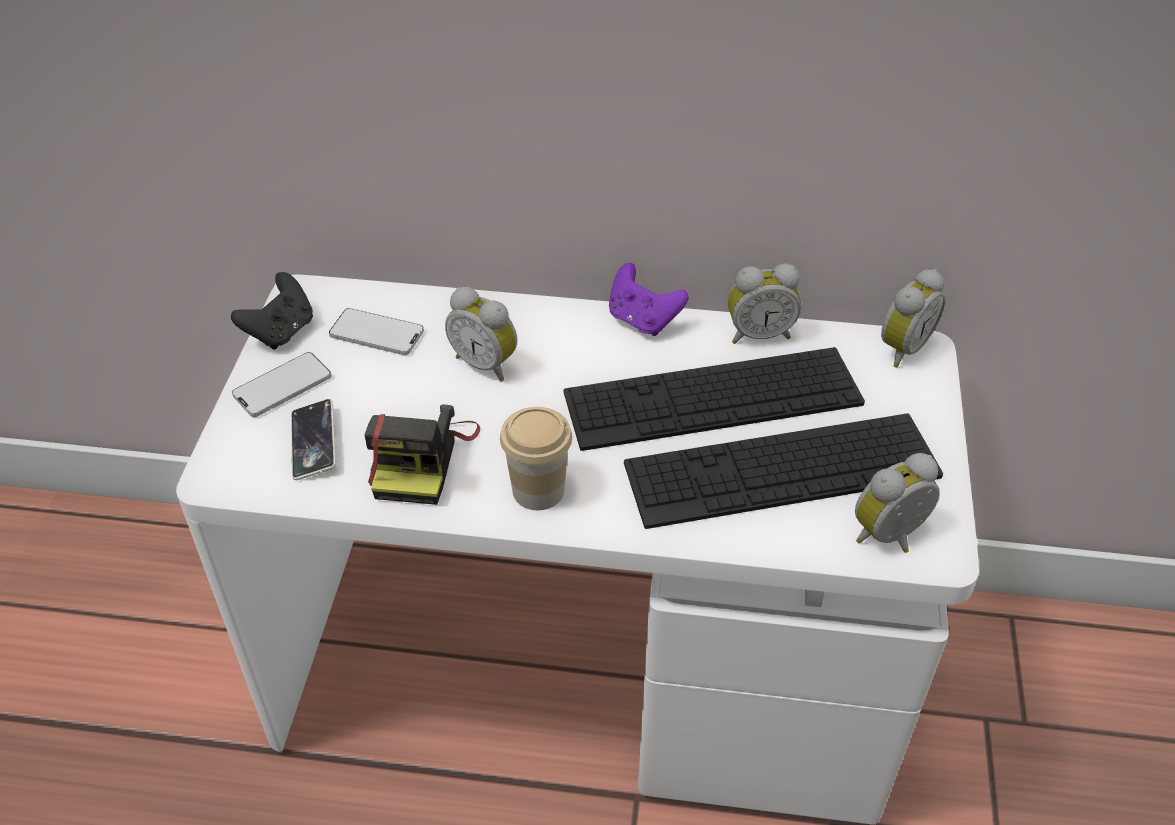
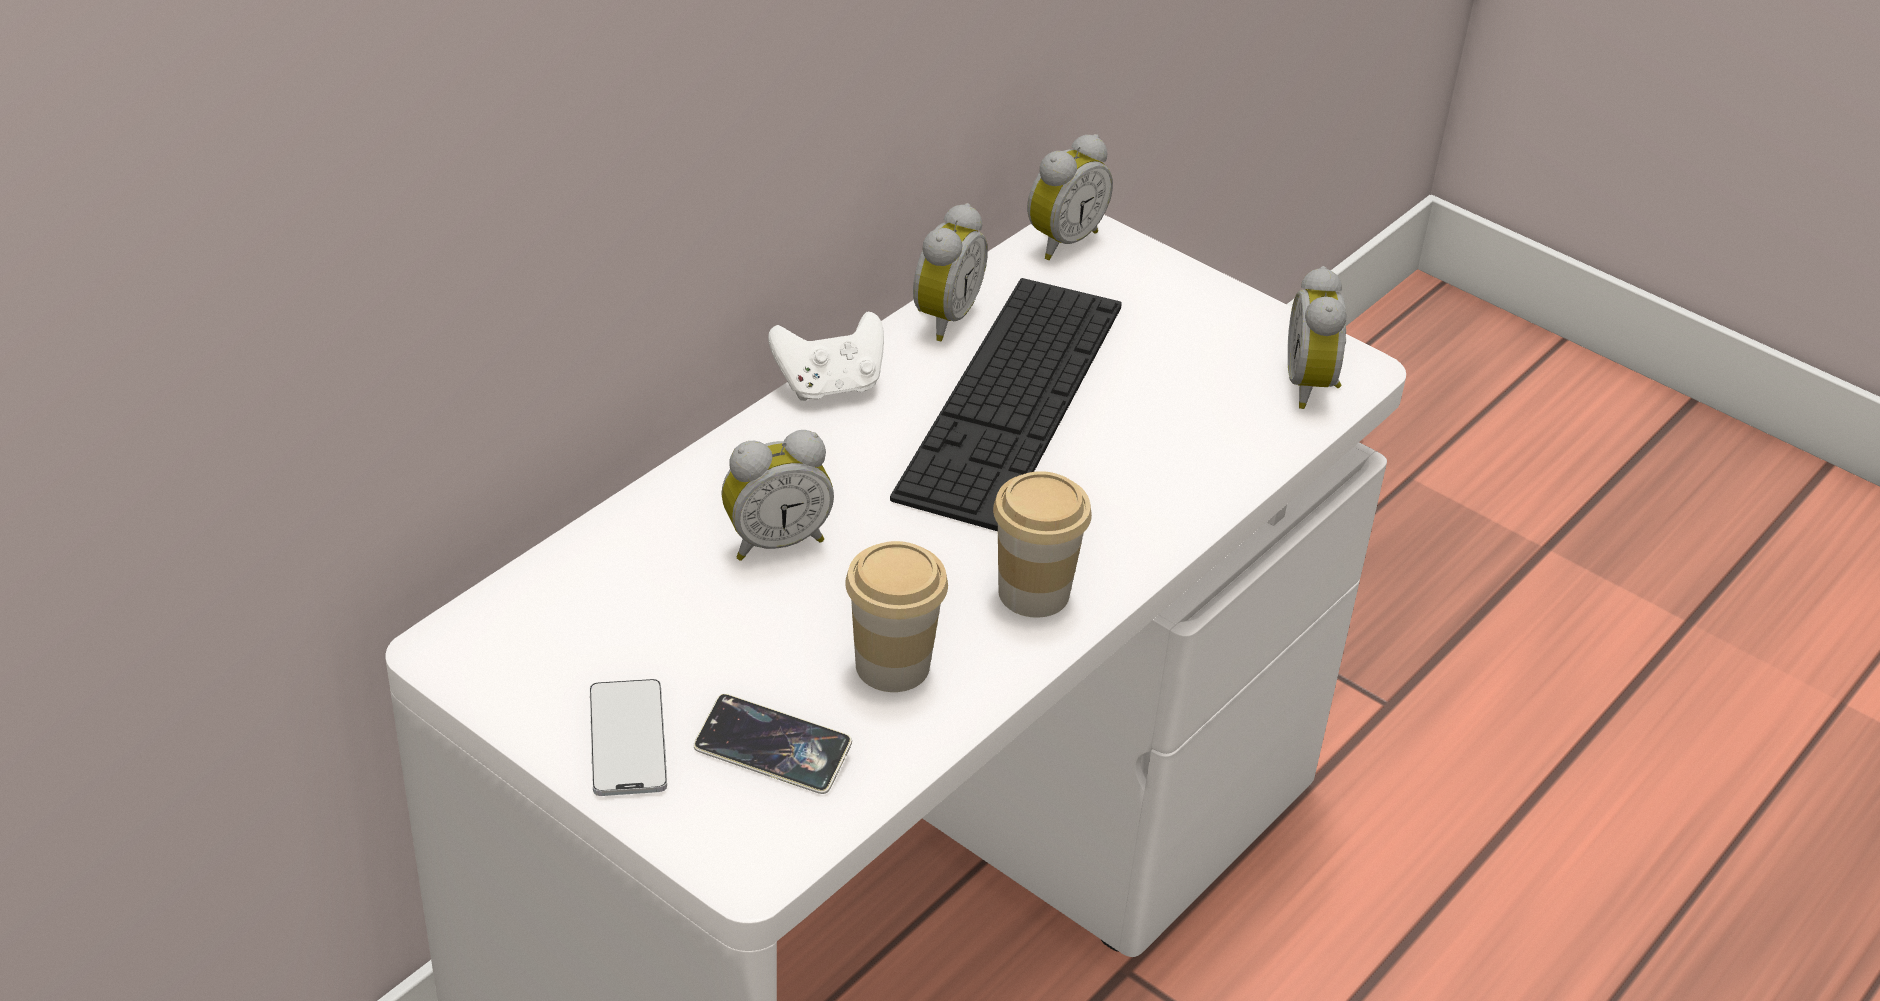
camera: 60 degrees left, 5 degrees down
black game controller [231,272,313,350] -> none
phone [329,308,424,355] -> none
camera [364,405,480,505] -> cup [845,541,948,692]
purple game controller [609,263,689,336] -> white game controller [768,312,884,401]
keyboard [624,413,943,529] -> none
alarm clock [881,269,945,368] -> alarm clock turned 60 degrees clockwise [1027,134,1113,260]

